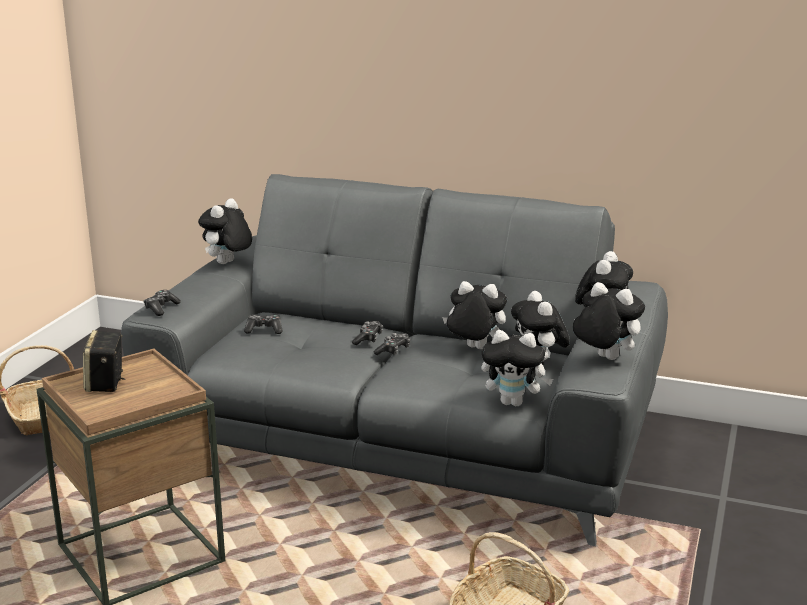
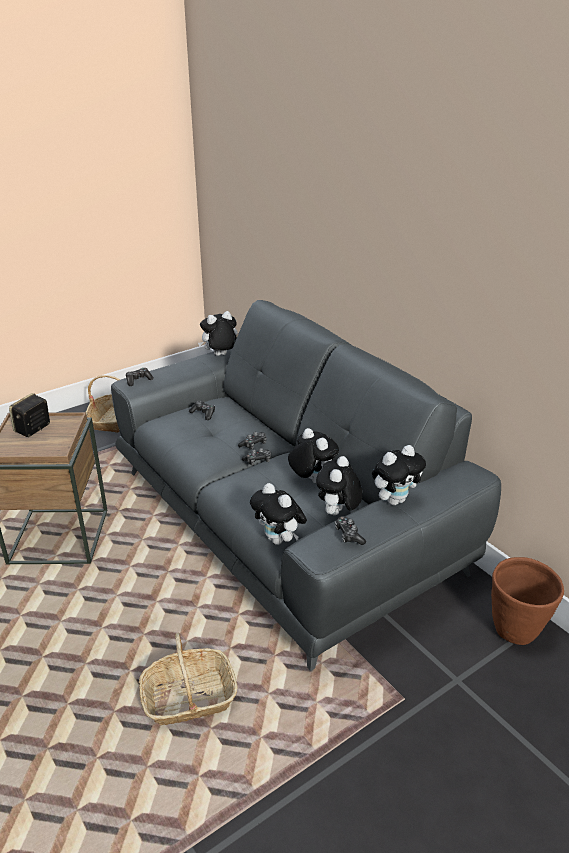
camera: 35 degrees right, 10 degrees up
plush toy [573,282,645,360] -> game controller [335,516,366,545]
none -> brown planter [491,557,564,645]

